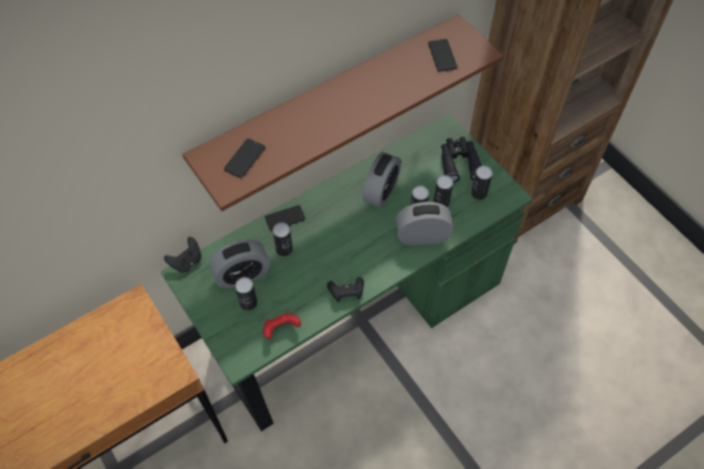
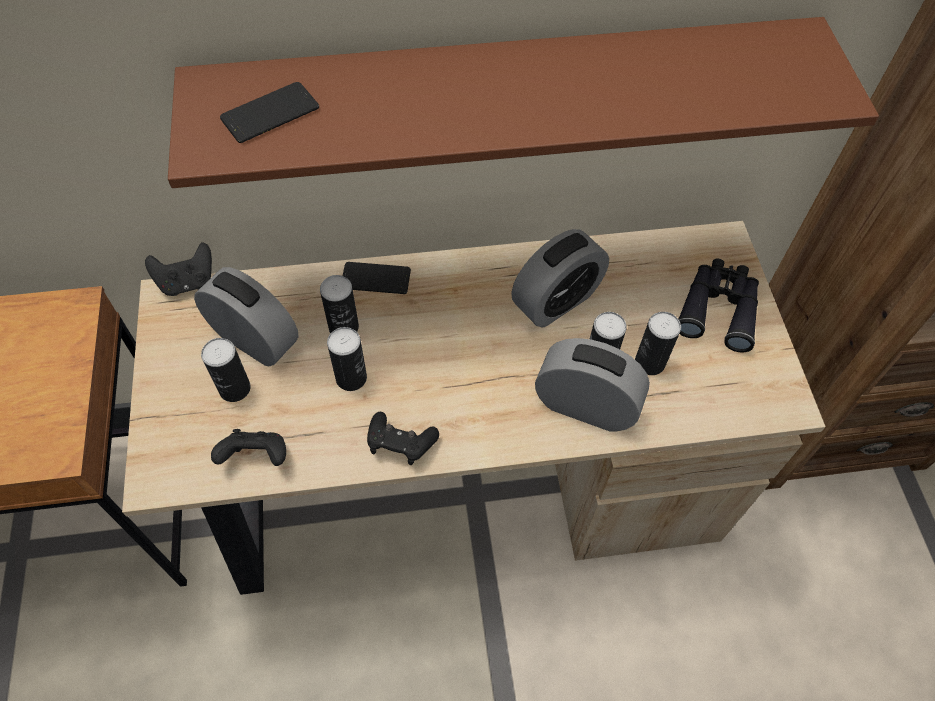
camera: 25 degrees right, 0 degrees up
green desk [161,113,533,431] -> beige desk [122,221,826,595]
alarm clock [209,239,270,289] -> alarm clock turned 150 degrees counterclockwise [194,267,299,366]
red game controller [263,313,301,339] -> black game controller [211,429,286,466]
phone [428,39,458,72] -> none
can [471,166,493,200] -> can moved to [327,327,367,391]

